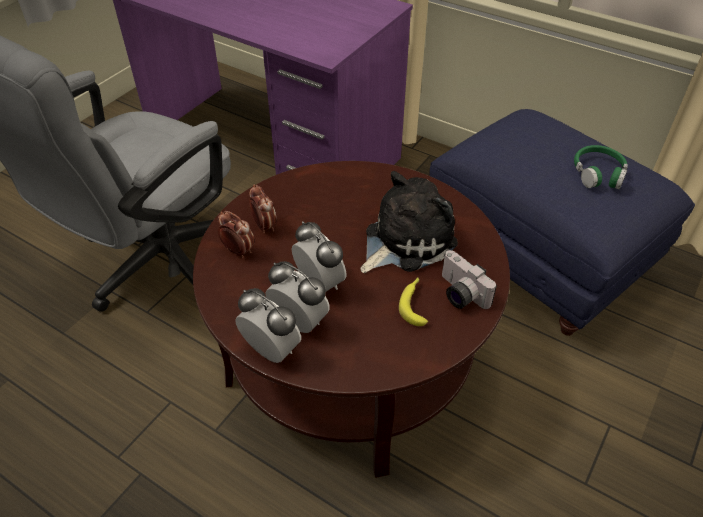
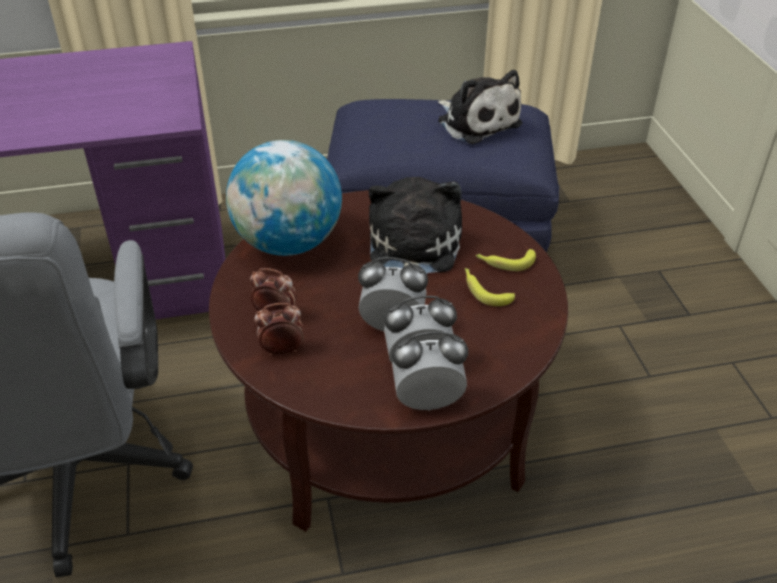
camera: 45 degrees left, 5 degrees down
camera [442,250,497,309] -> banana [476,249,536,271]
green headphones [574,145,628,189] -> plush toy [438,70,522,144]
none -> globe [226,140,342,256]

